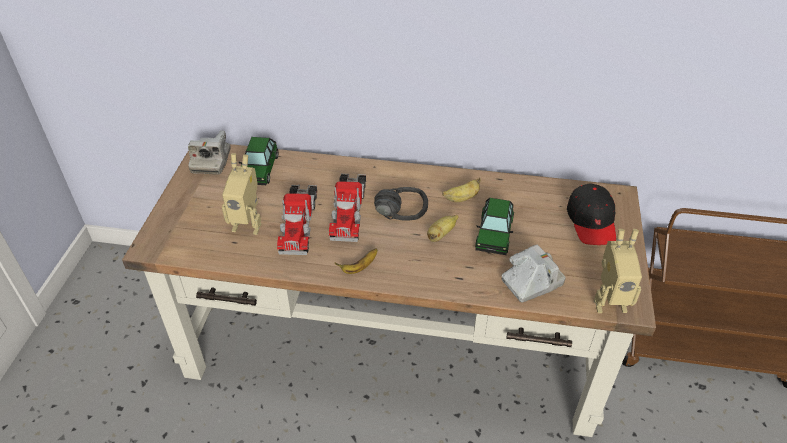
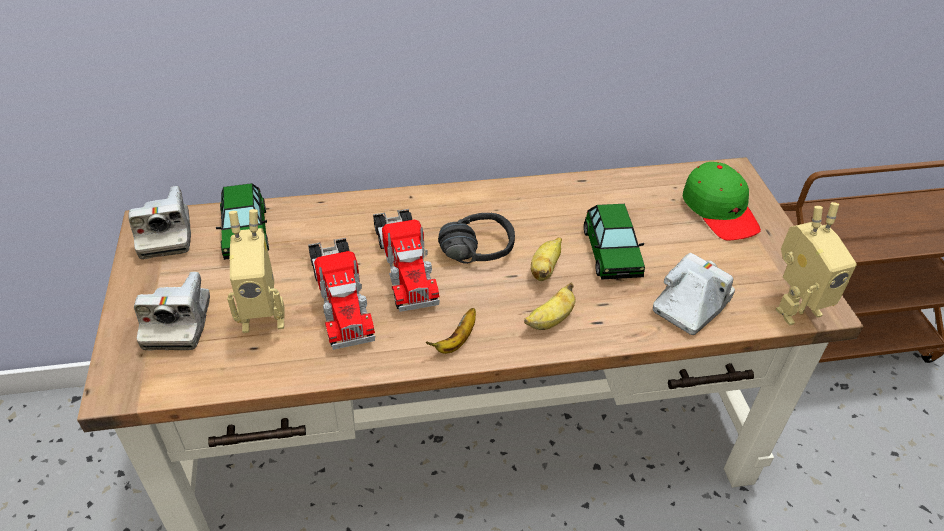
camera: 20 degrees left, 0 degrees up
banana [442,178,481,202] -> banana moved to [524,283,575,330]
black cap [567,184,616,245] -> green cap [683,162,761,240]
none -> camera [134,272,210,350]

